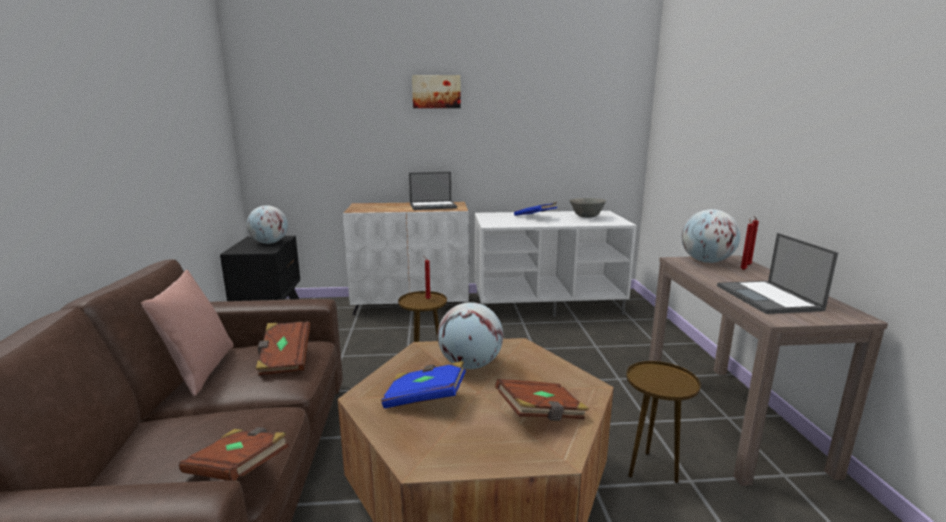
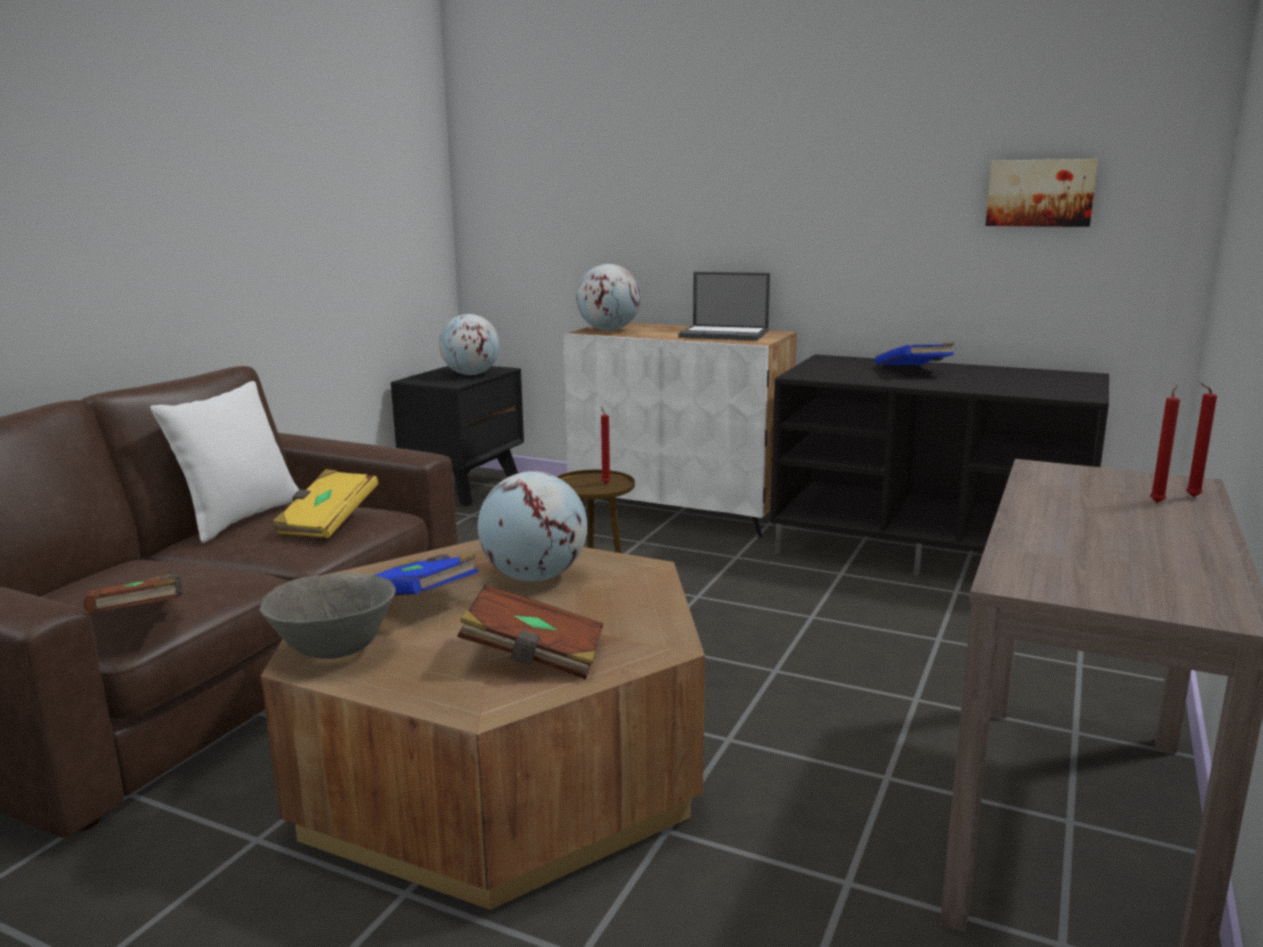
camera: 30 degrees right, 0 degrees up
pink pillow [141,270,234,396] -> white pillow [150,381,299,543]
brown book [256,321,310,376] -> yellow book [272,469,378,538]
picture [412,75,461,108] -> picture moved to [986,159,1098,227]
white tv stand [475,211,637,317] -> black tv stand [770,354,1109,576]
grey bowl [569,198,606,218] -> grey bowl moved to [260,573,396,659]
brown side table [626,361,701,483] -> none
globe [681,209,741,263] -> globe moved to [576,264,641,331]
laptop [717,233,838,314] -> none

